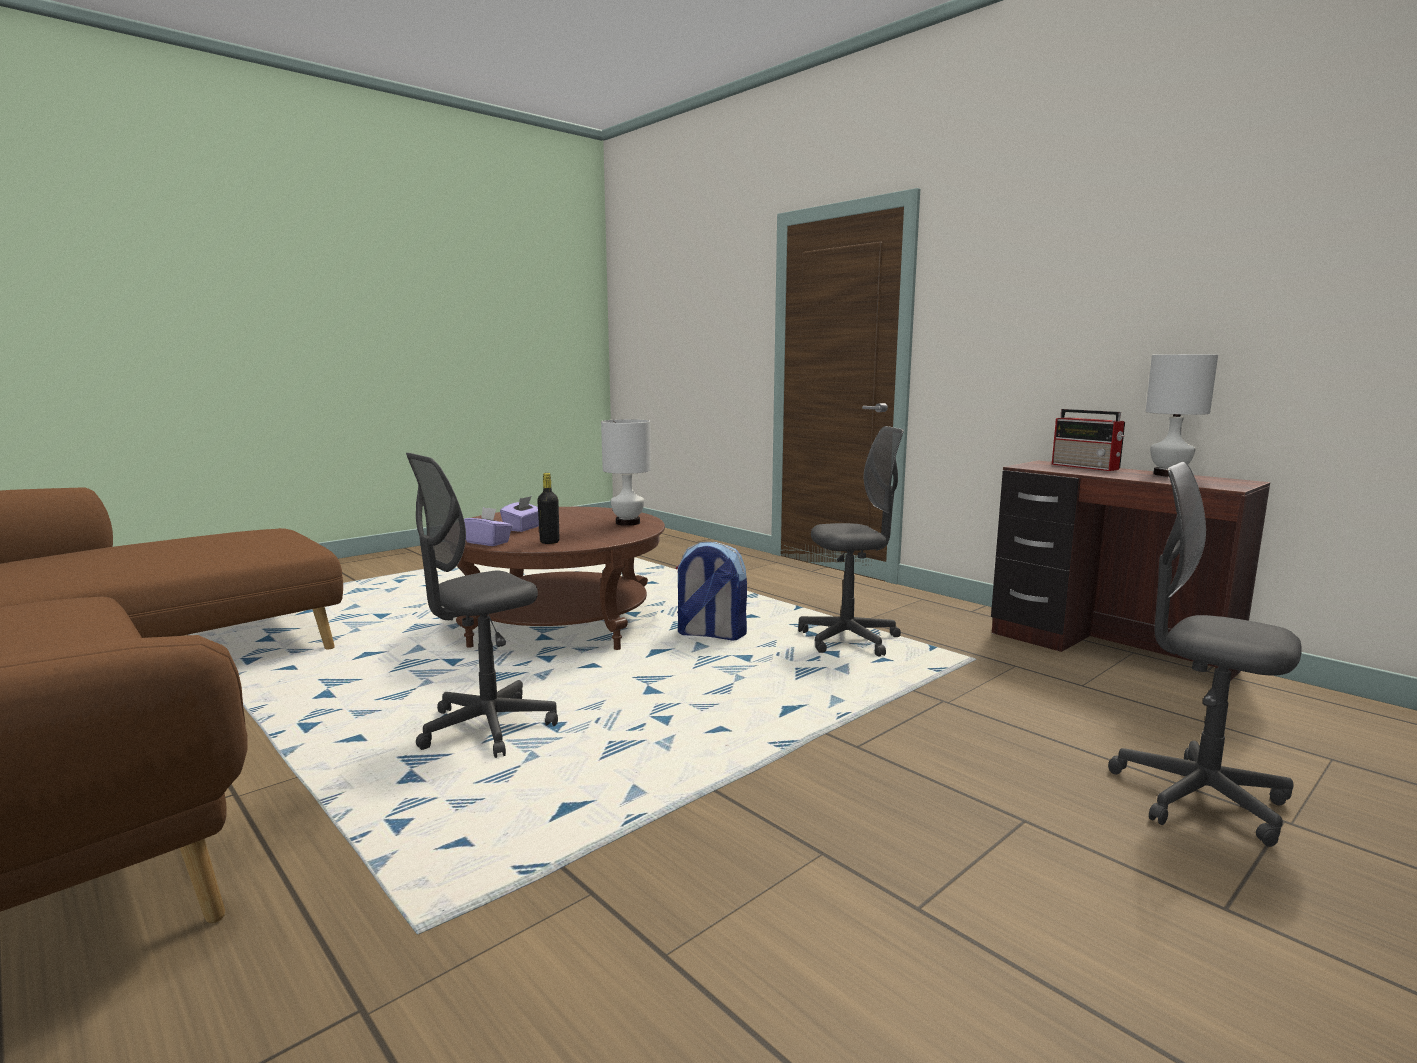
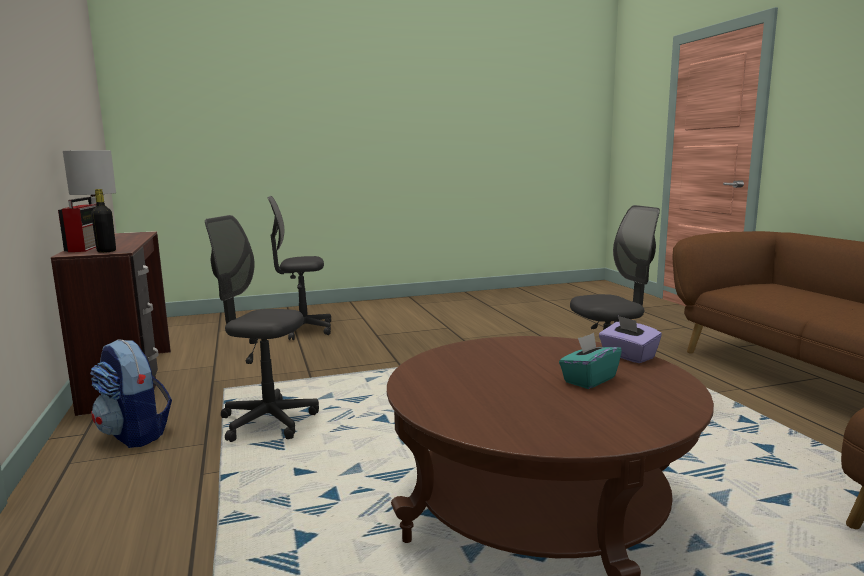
camera: 155 degrees left, 0 degrees up
purple tissue box [500,496,539,532] -> turquoise tissue box [559,333,622,389]
black bottle [537,473,559,544] -> black bottle moved to [91,189,116,253]
white table lamp [601,419,651,526] -> none
backpack [676,542,747,641] -> backpack moved to [90,340,172,448]
grey office chair [1108,462,1302,847] -> grey office chair turned 105 degrees clockwise [267,196,331,340]

